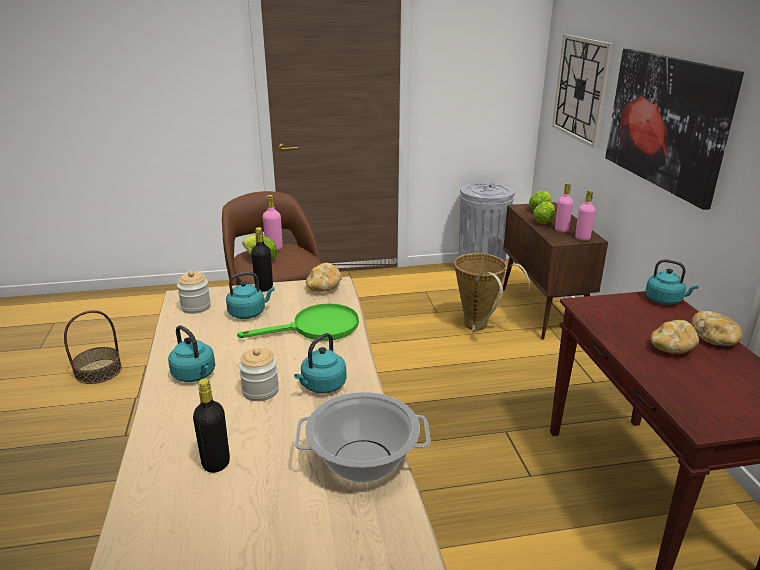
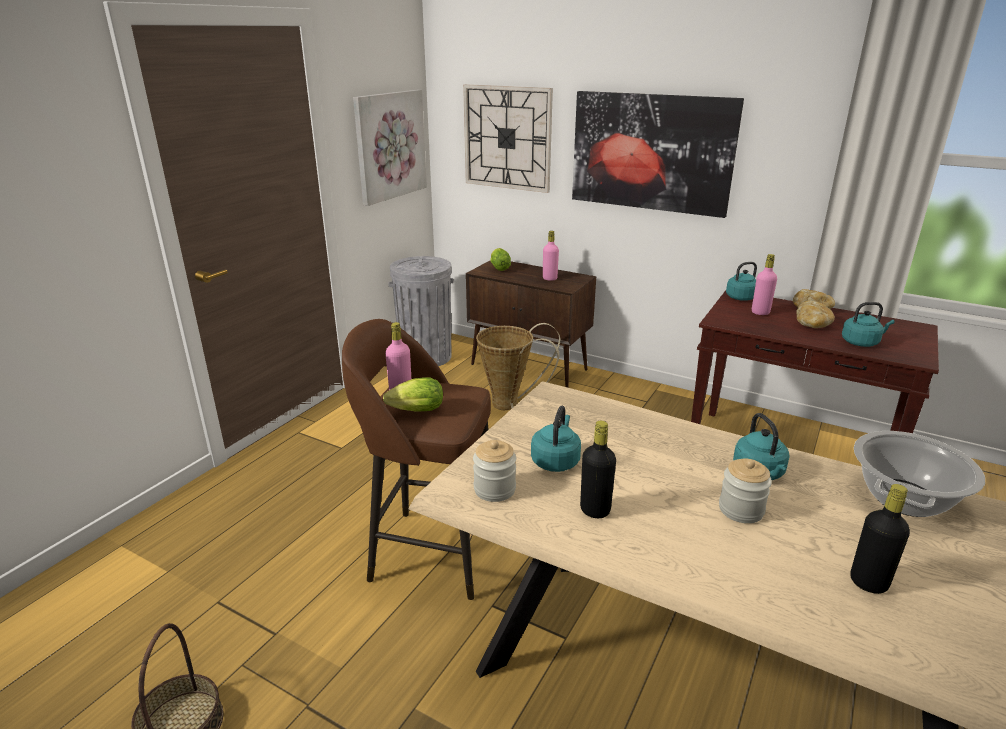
camera: 50 degrees left, 0 degrees up
turquoise kettle [168,325,215,382] -> turquoise kettle moved to [842,302,895,347]
green frying pan [237,303,359,341] -> none
black bottle [251,227,273,292] -> black bottle moved to [580,421,616,518]
bread [306,263,342,292] -> none
lettuce [533,202,555,224] -> none
pink bottle [575,190,595,241] -> pink bottle moved to [752,254,777,315]
none -> picture [353,90,427,206]

